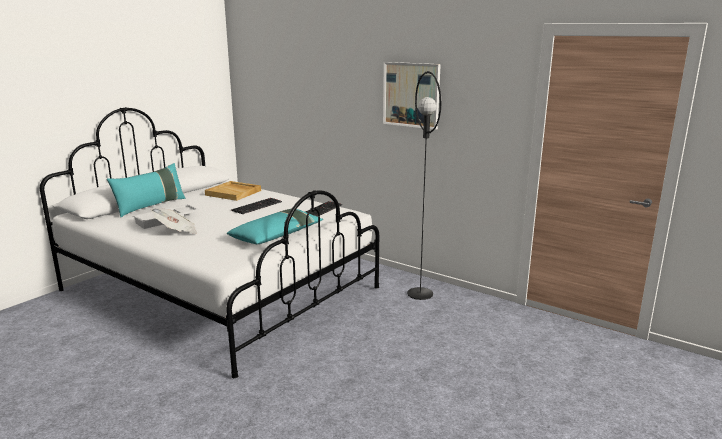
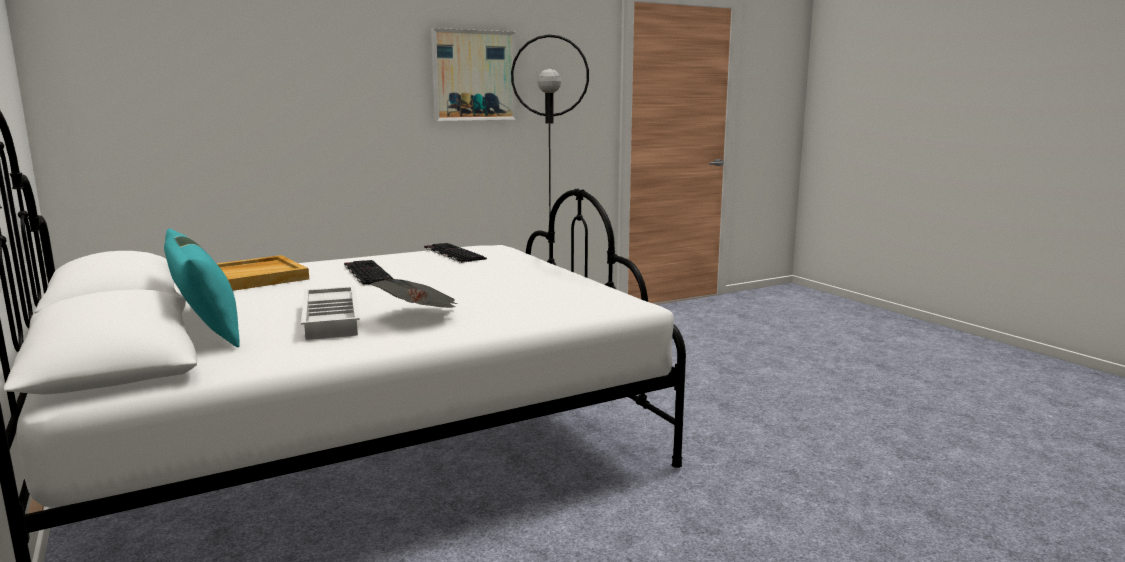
camera: 65 degrees left, 5 degrees down
turquoise pillow [227,209,323,244] -> none

